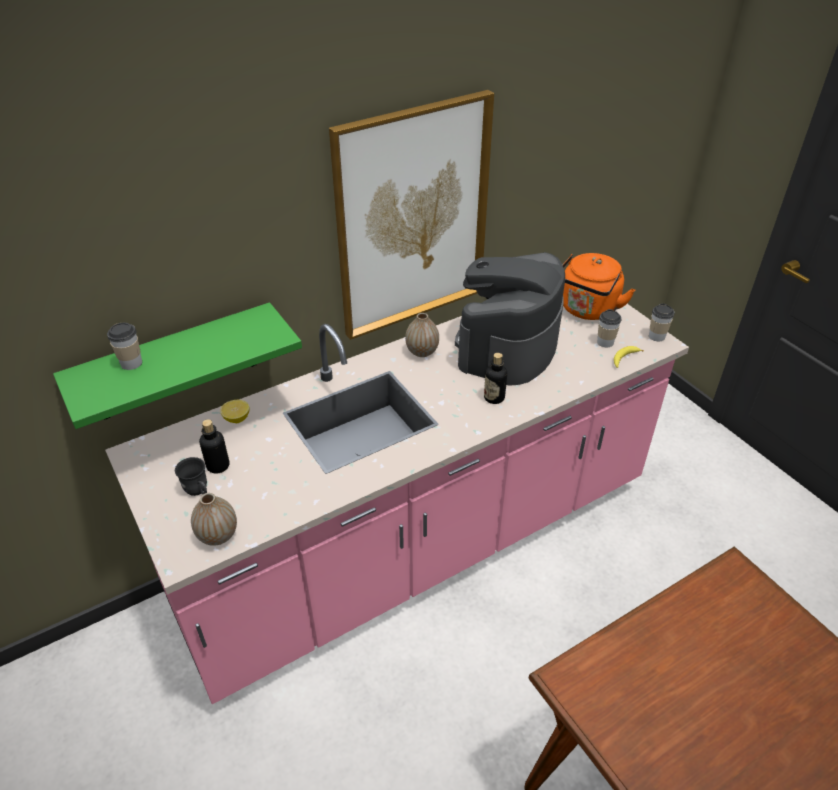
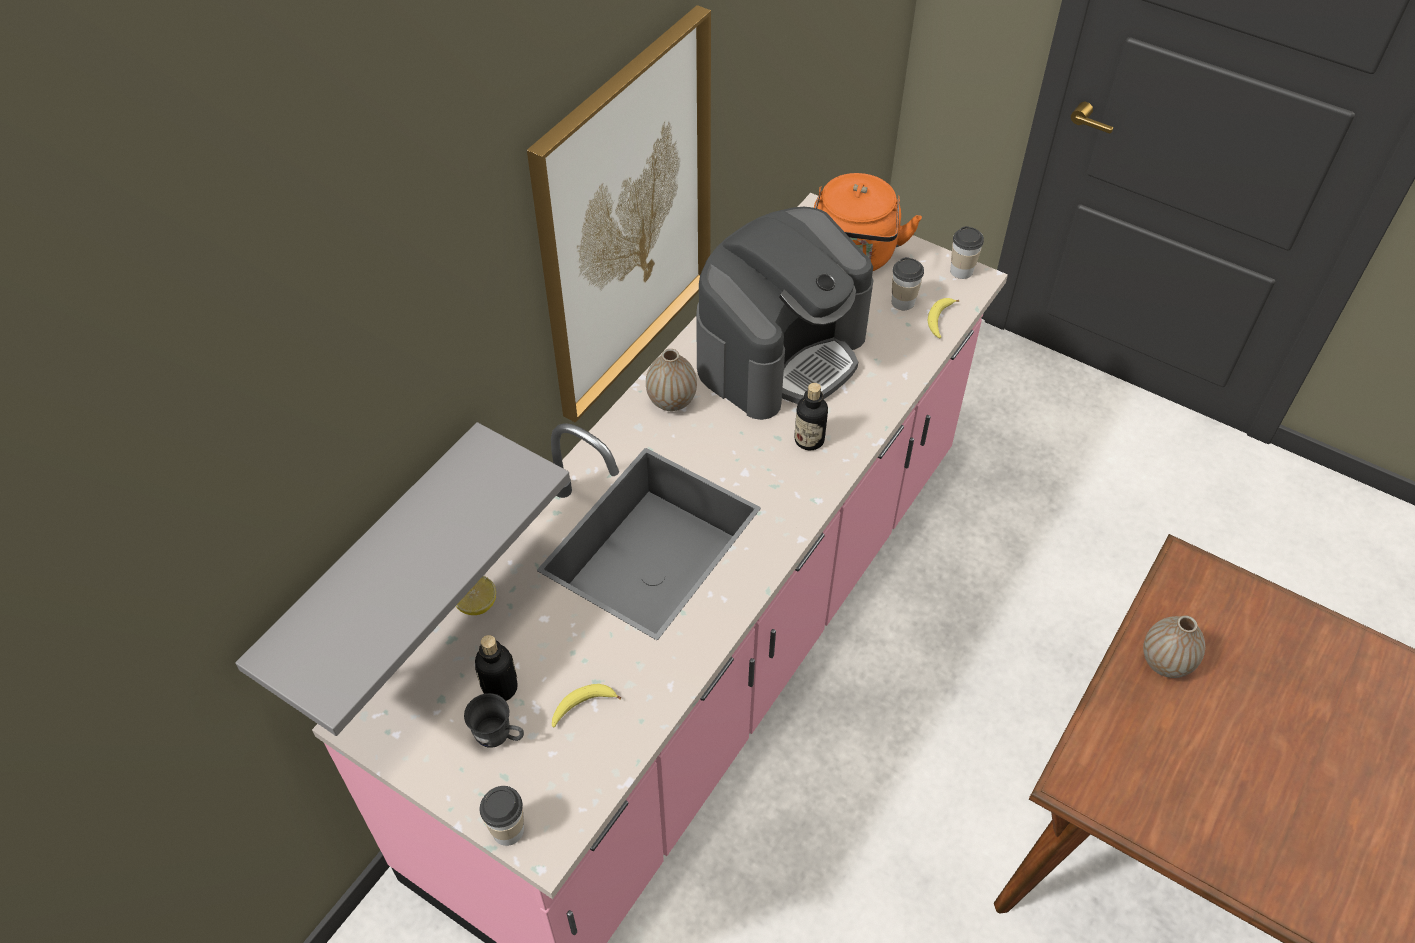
camera: 25 degrees left, 10 degrees up
green shelf [53,302,302,429] -> grey shelf [235,422,570,736]
cup [107,323,142,370] -> cup moved to [479,786,524,846]
vase [191,493,237,546] -> vase moved to [1143,615,1205,678]
coffee machine [455,252,565,385] -> coffee machine turned 135 degrees counterclockwise [696,207,873,420]
none -> banana [552,684,621,727]

